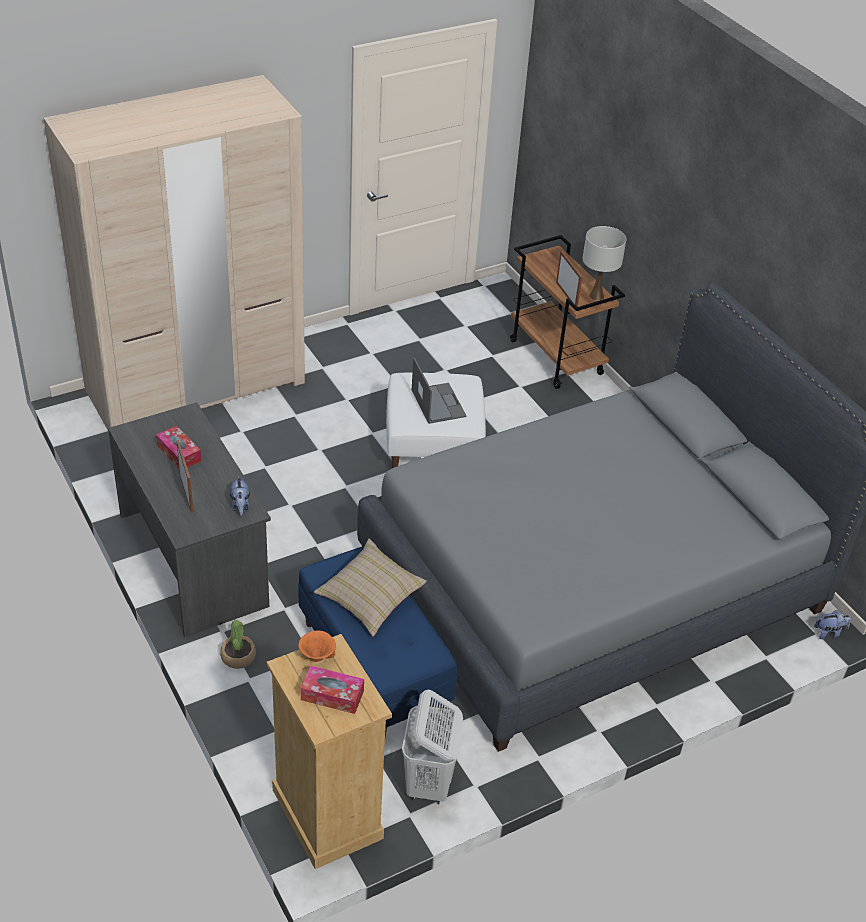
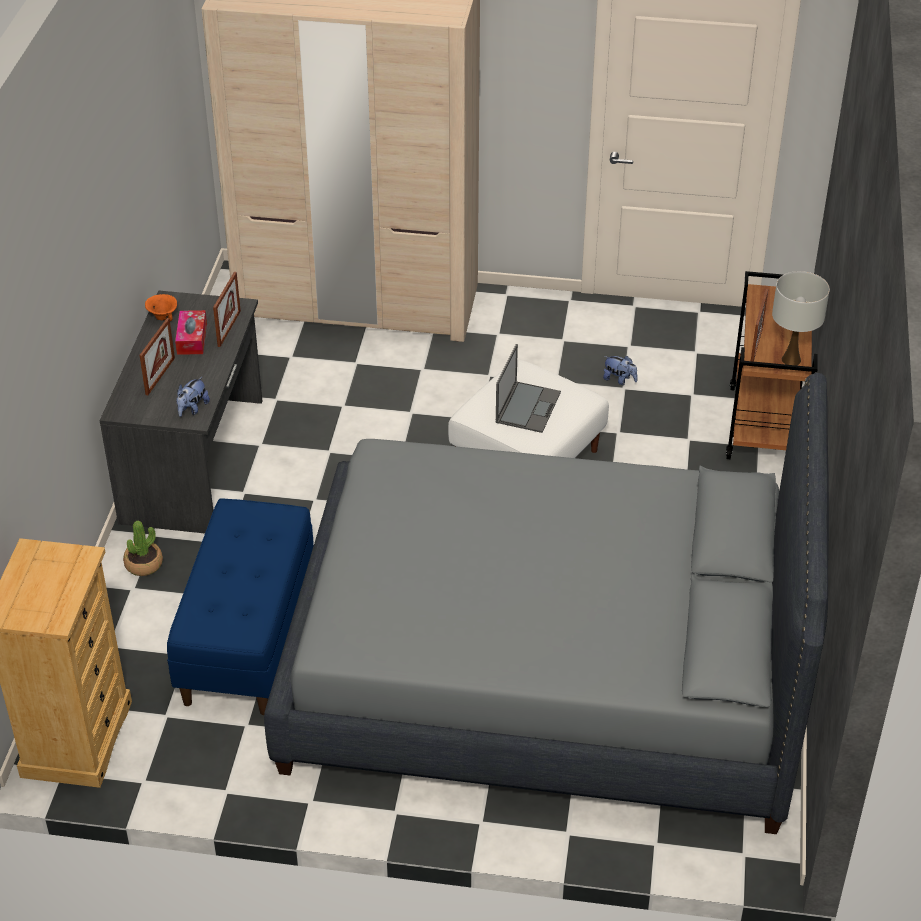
camera: 40 degrees right, 0 degrees up
orange bowl [298,631,336,662] -> orange bowl moved to [145,294,177,321]
tissue box [301,665,364,714] -> none
beige pillow [314,539,427,636] -> none
white laundry basket [402,690,463,804] -> none
plush toy [814,610,851,639] -> plush toy moved to [603,356,638,385]
none -> picture frame [213,272,241,347]

